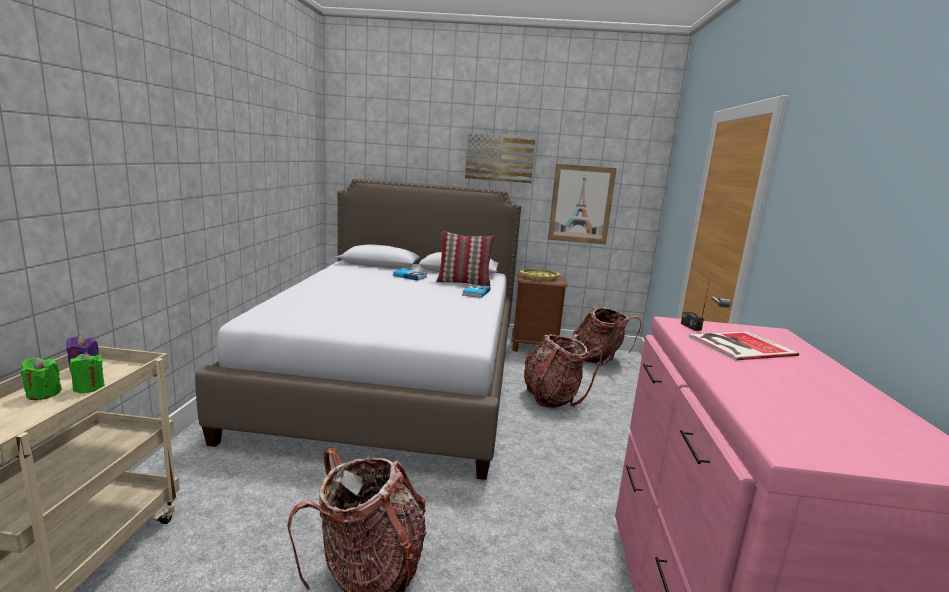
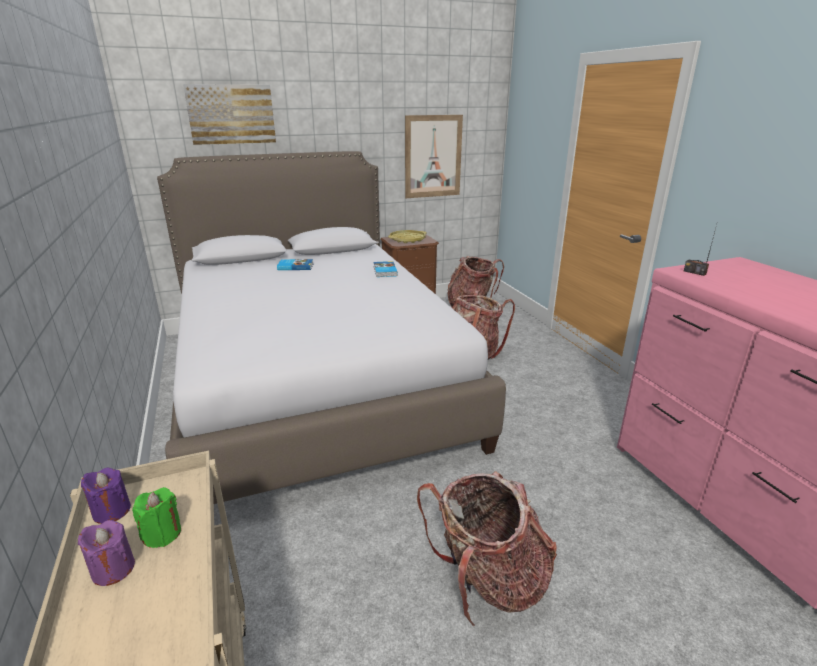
camera: 25 degrees left, 10 degrees up
green candle [21,357,62,400] -> purple candle [78,520,135,586]
pillow [436,231,494,286] -> none
picture [465,132,536,183] -> picture moved to [183,84,276,145]
book [689,331,799,360] -> none

